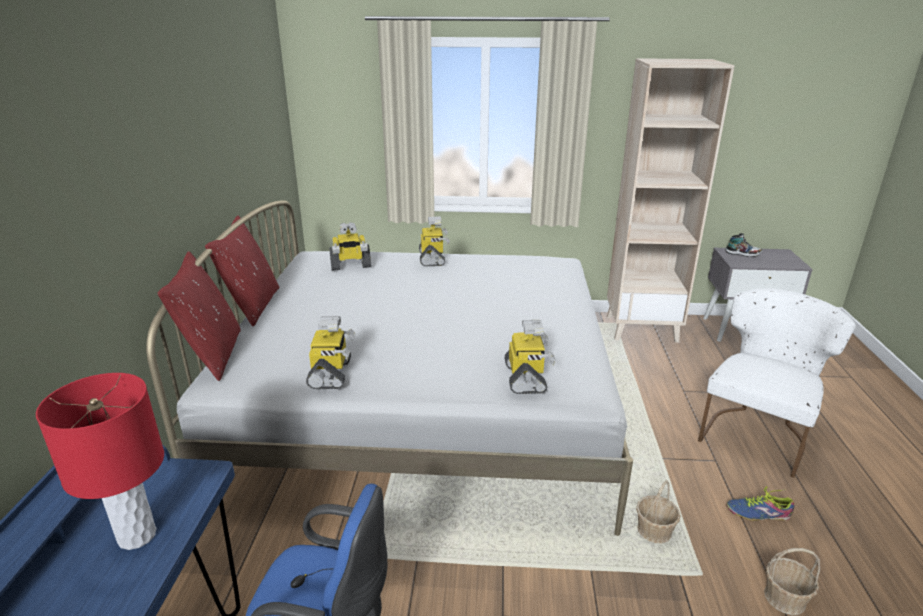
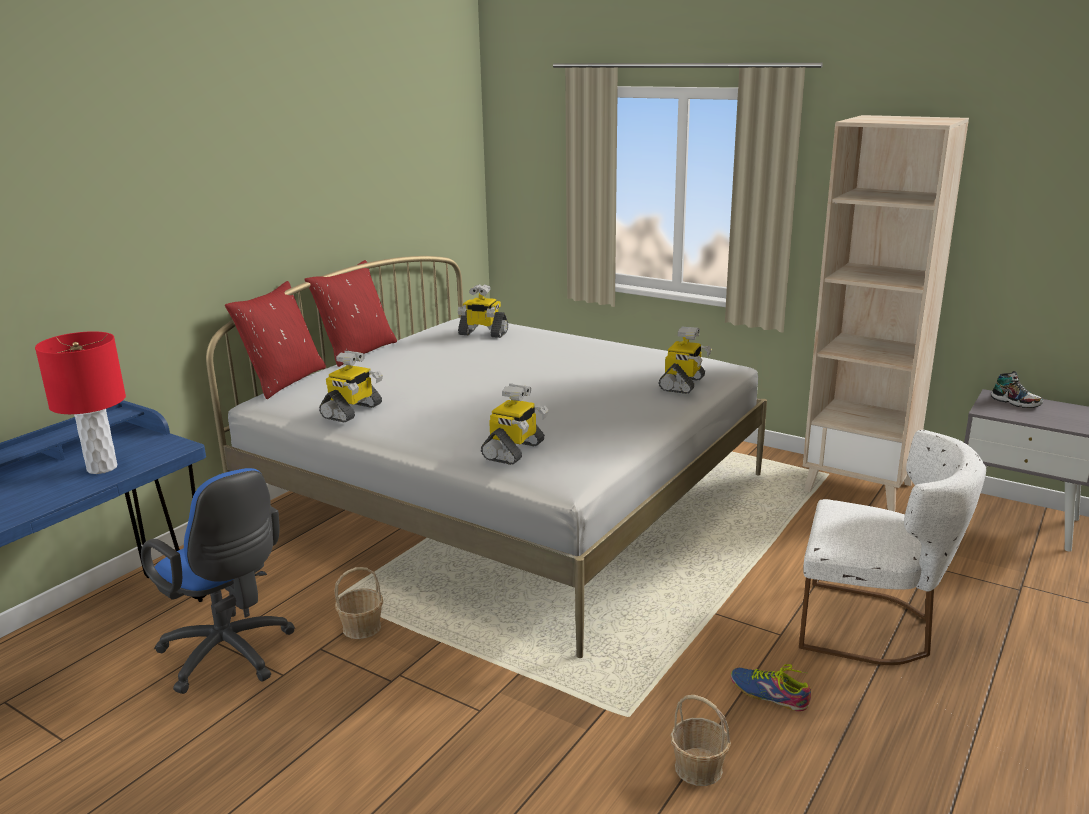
camera: 30 degrees right, 5 degrees down
toy robot [419,216,450,266] -> toy robot moved to [658,326,712,394]
basket [636,480,681,543] -> basket moved to [334,567,383,639]
white chair [698,288,856,478] -> white chair turned 45 degrees clockwise [799,430,986,665]

